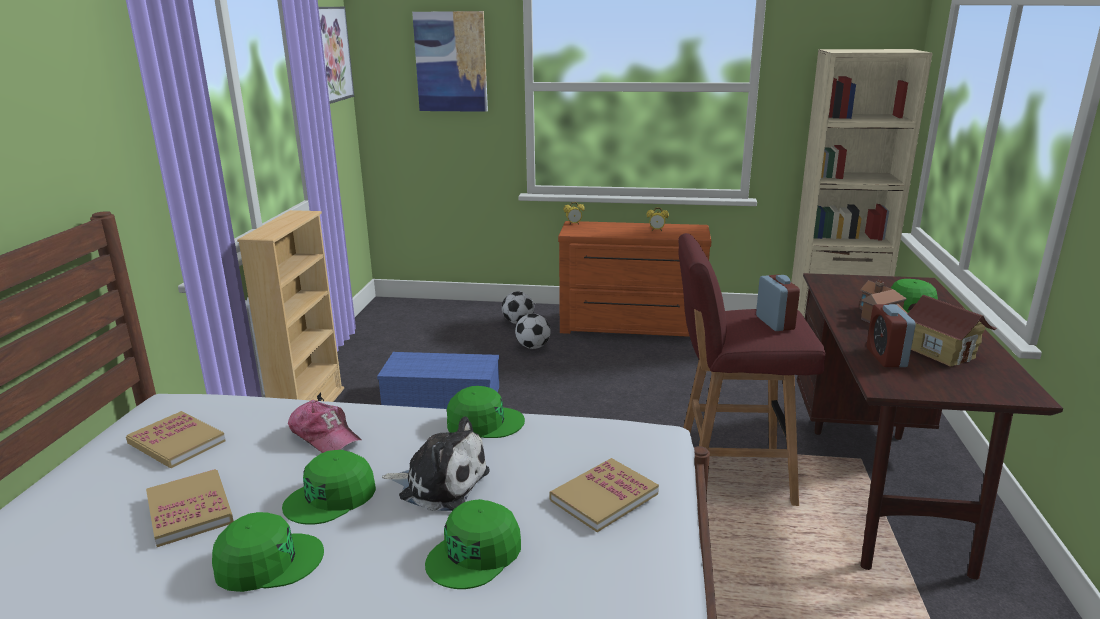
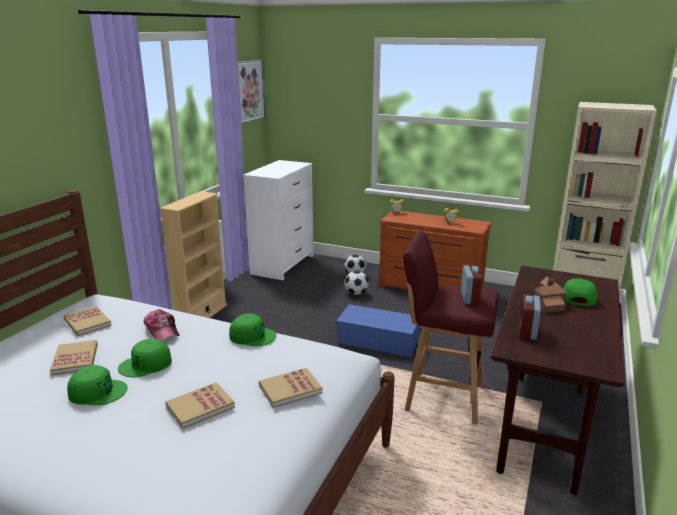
camera: 15 degrees right, 0 degrees up
blue storage box [377,352,499,409] -> blue storage box moved to [336,304,420,357]
plush toy [382,416,490,511] -> none
picture [412,11,488,112] -> none
green cap [425,499,521,589] -> book [165,382,235,429]
toy house [907,295,997,367] -> none
none -> white dresser [243,160,314,281]

